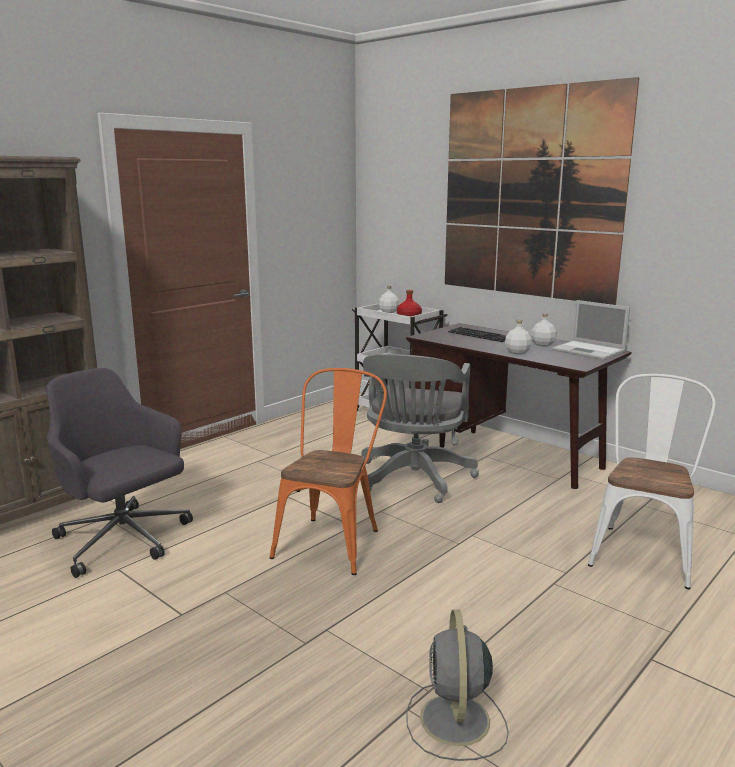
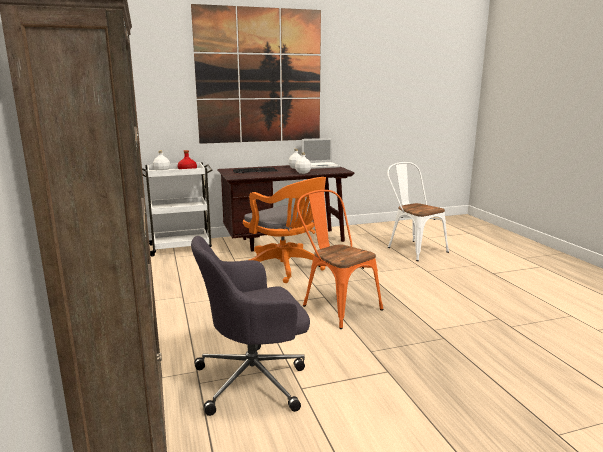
camera: 60 degrees left, 0 degrees up
grey office chair [362,354,479,503] -> orange office chair [243,177,326,283]
grey fan [406,610,509,761] -> none

